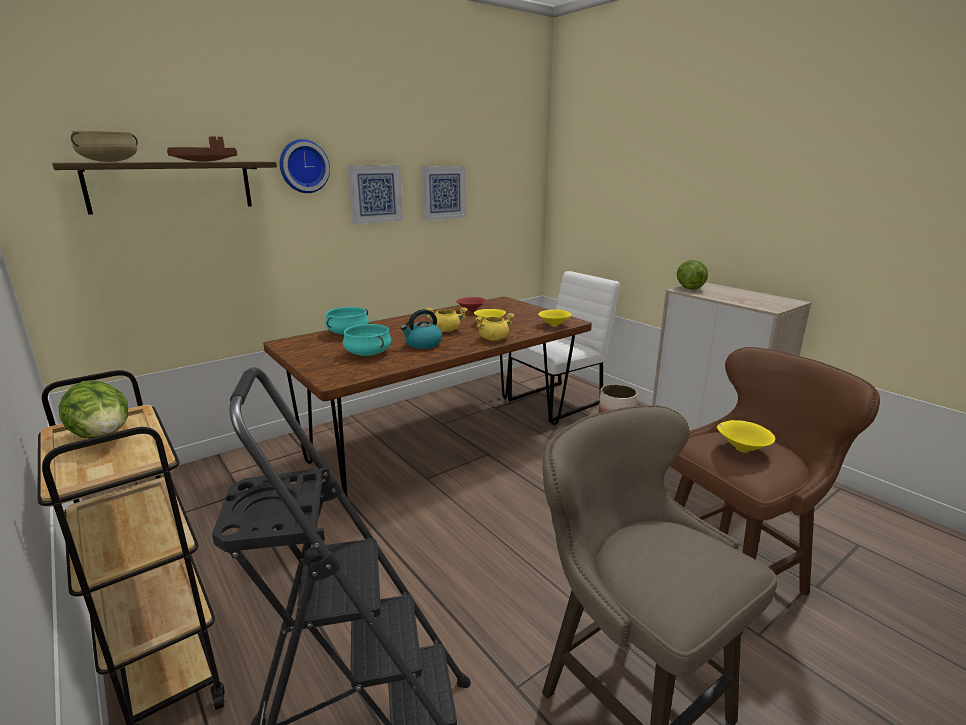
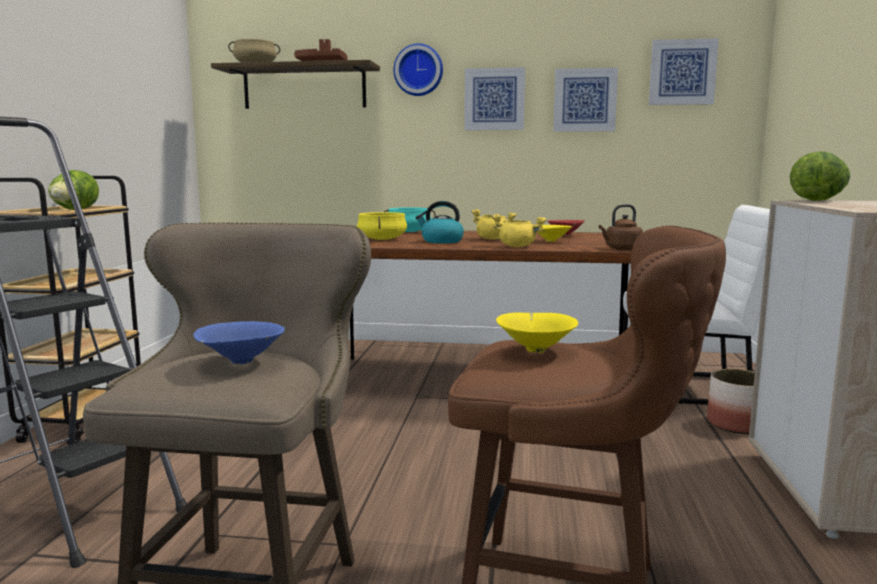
camera: 45 degrees right, 10 degrees down
turquoise cooking pot [343,324,391,356] -> yellow cooking pot [357,212,407,240]
yellow bowl [538,309,572,327] -> brown kettle [599,204,643,250]
none -> blue bowl [193,321,285,364]
none -> picture [649,38,719,105]

